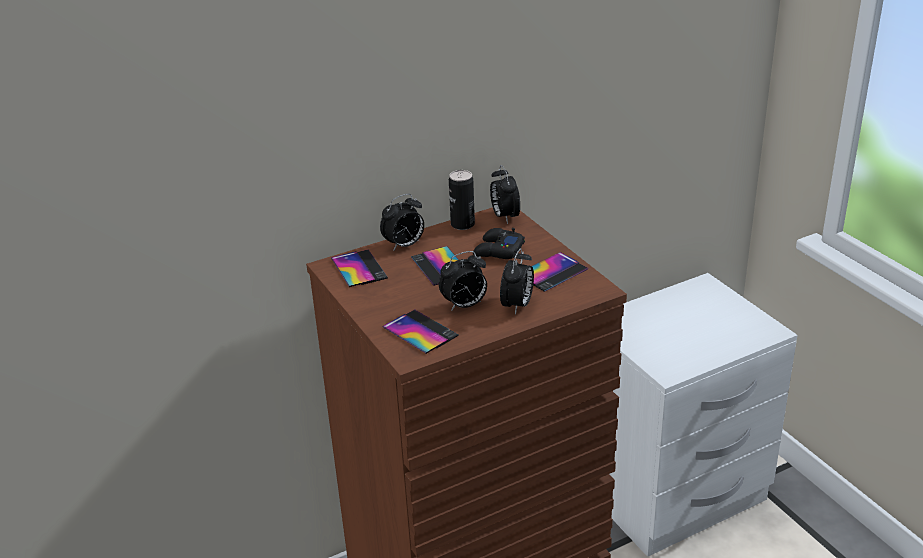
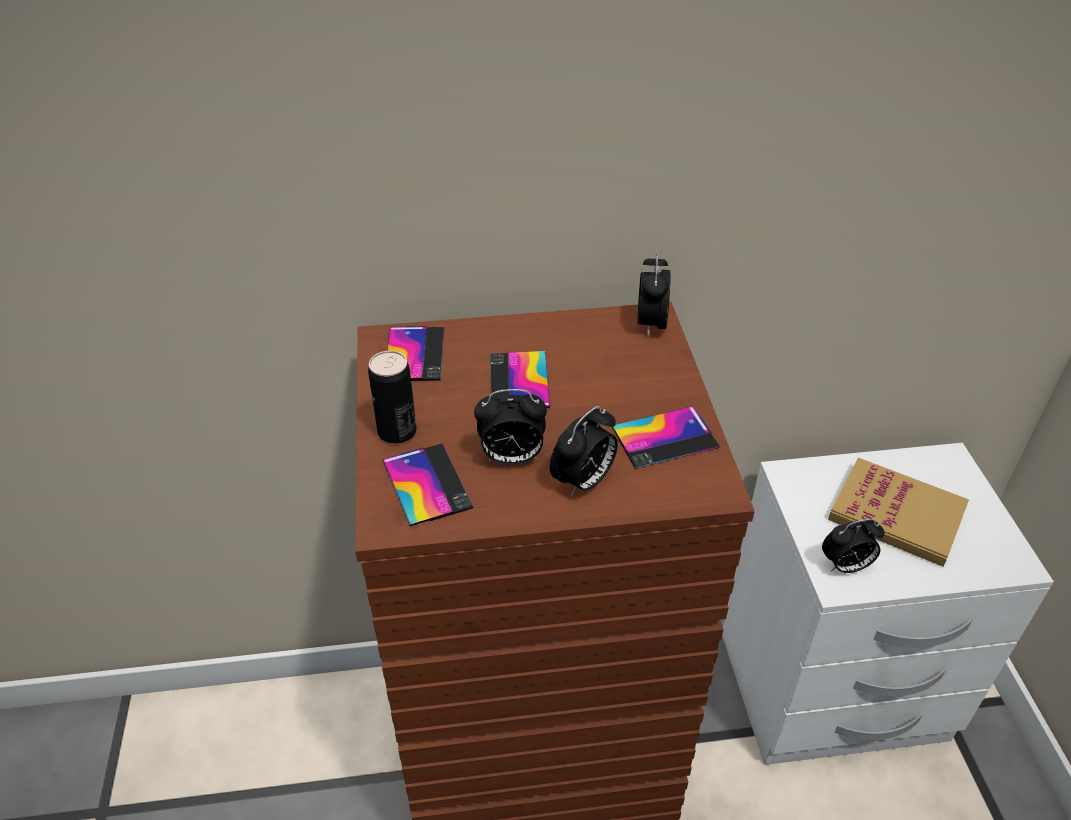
camera: 20 degrees right, 10 degrees up
alarm clock [380,194,424,251] -> alarm clock moved to [822,519,885,573]
can [449,170,475,230] -> can moved to [368,351,417,444]
black game controller [473,228,525,259] -> none
none -> book [828,458,969,567]

